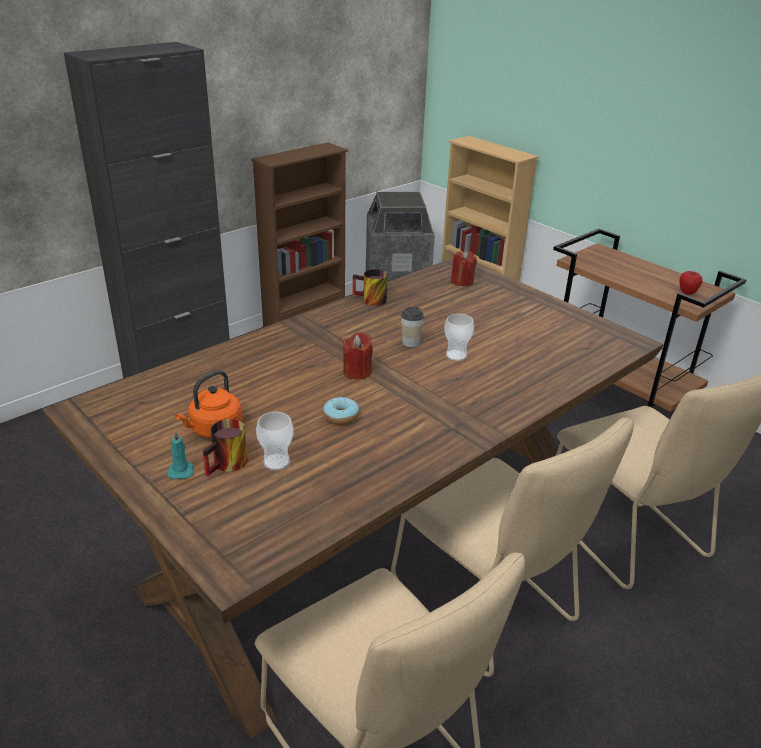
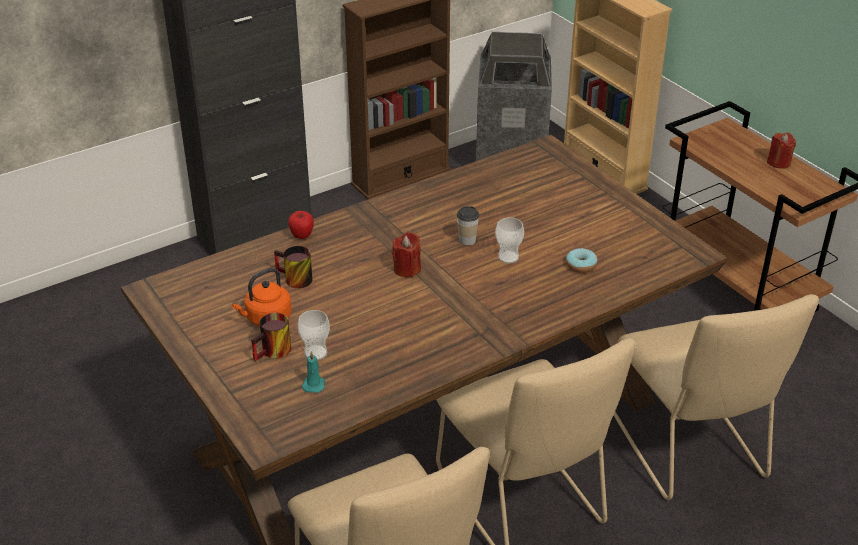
camera: 10 degrees right, 5 degrees up
turquoise candle [167,430,194,480] -> turquoise candle moved to [302,351,325,393]
donut [323,397,359,425] -> donut moved to [566,248,598,273]
mug [352,269,387,306] -> mug moved to [274,246,312,288]
red candle [451,250,477,286] -> red candle moved to [767,133,796,169]
apple [679,271,703,295] -> apple moved to [288,211,314,239]

